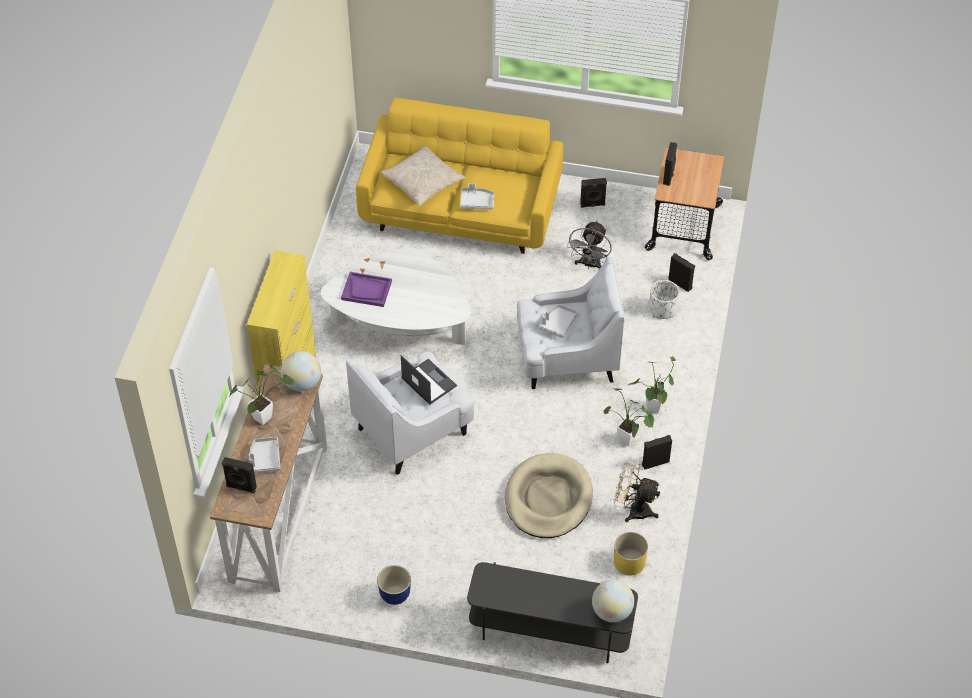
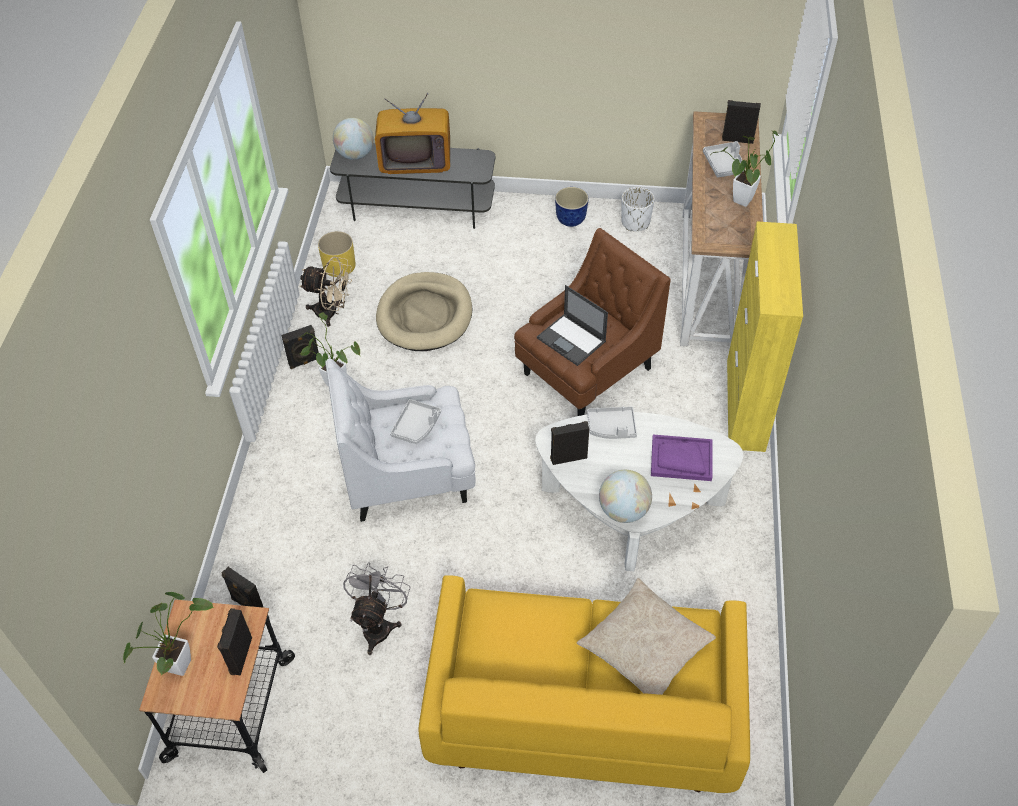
camera: 175 degrees right, 0 degrees up
globe [281,351,321,391] -> globe moved to [599,470,652,523]
white armchair [346,351,475,475] -> brown armchair [514,228,671,416]
grey tray [460,183,494,210] -> grey tray moved to [587,406,637,439]
black speaker [580,178,607,208] -> black speaker moved to [550,421,589,465]
potted plant [627,356,676,413] -> potted plant moved to [123,592,214,676]
white planter [650,280,679,319] -> white planter moved to [621,187,655,231]
none -> television [375,93,450,174]

